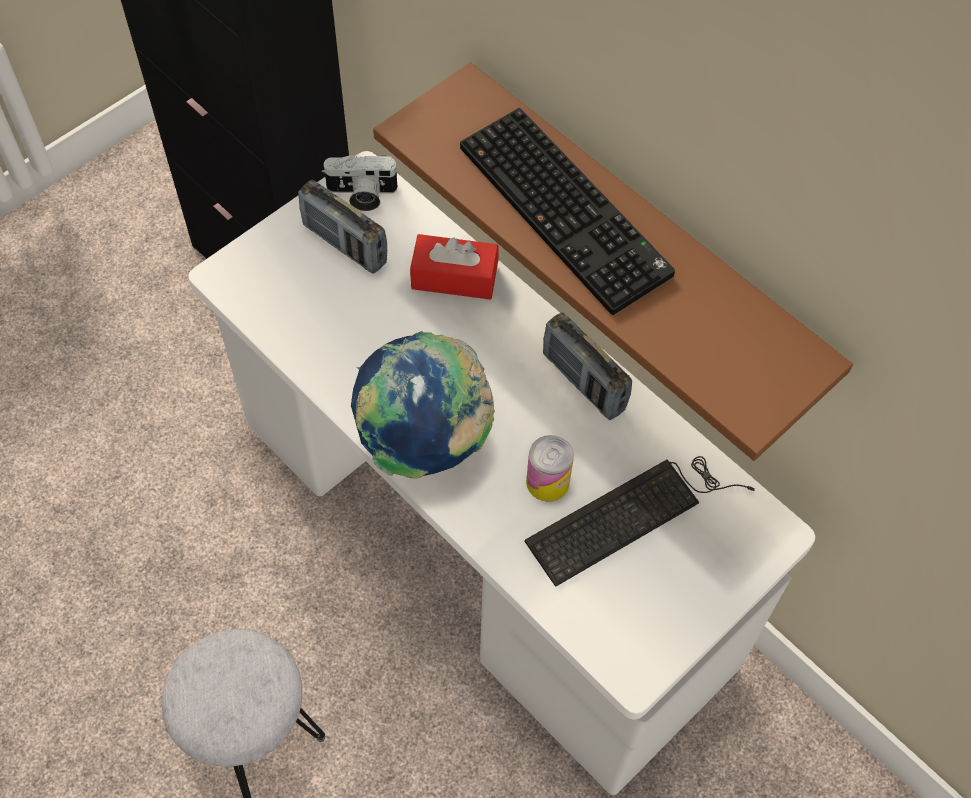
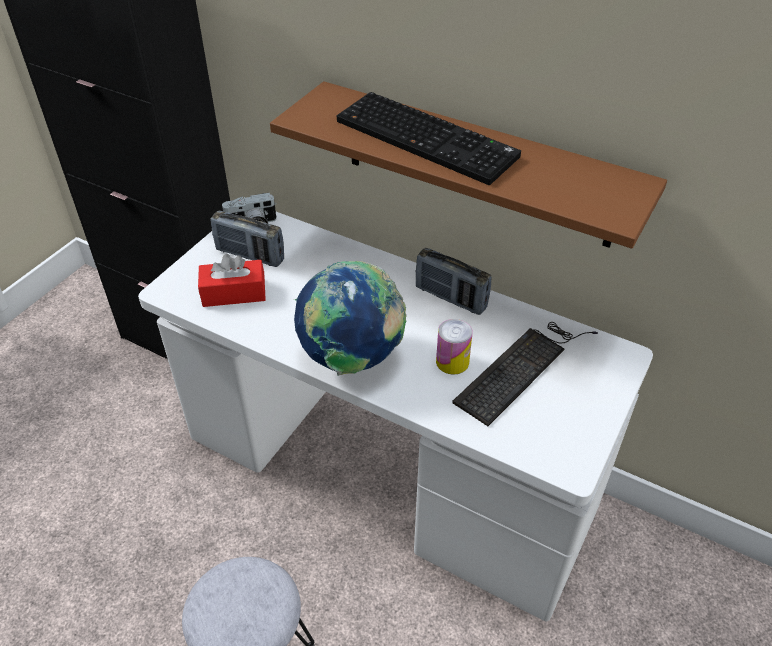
camera: 15 degrees left, 15 degrees down
red tissue box [410,234,499,300] -> red tissue box moved to [198,254,266,307]

